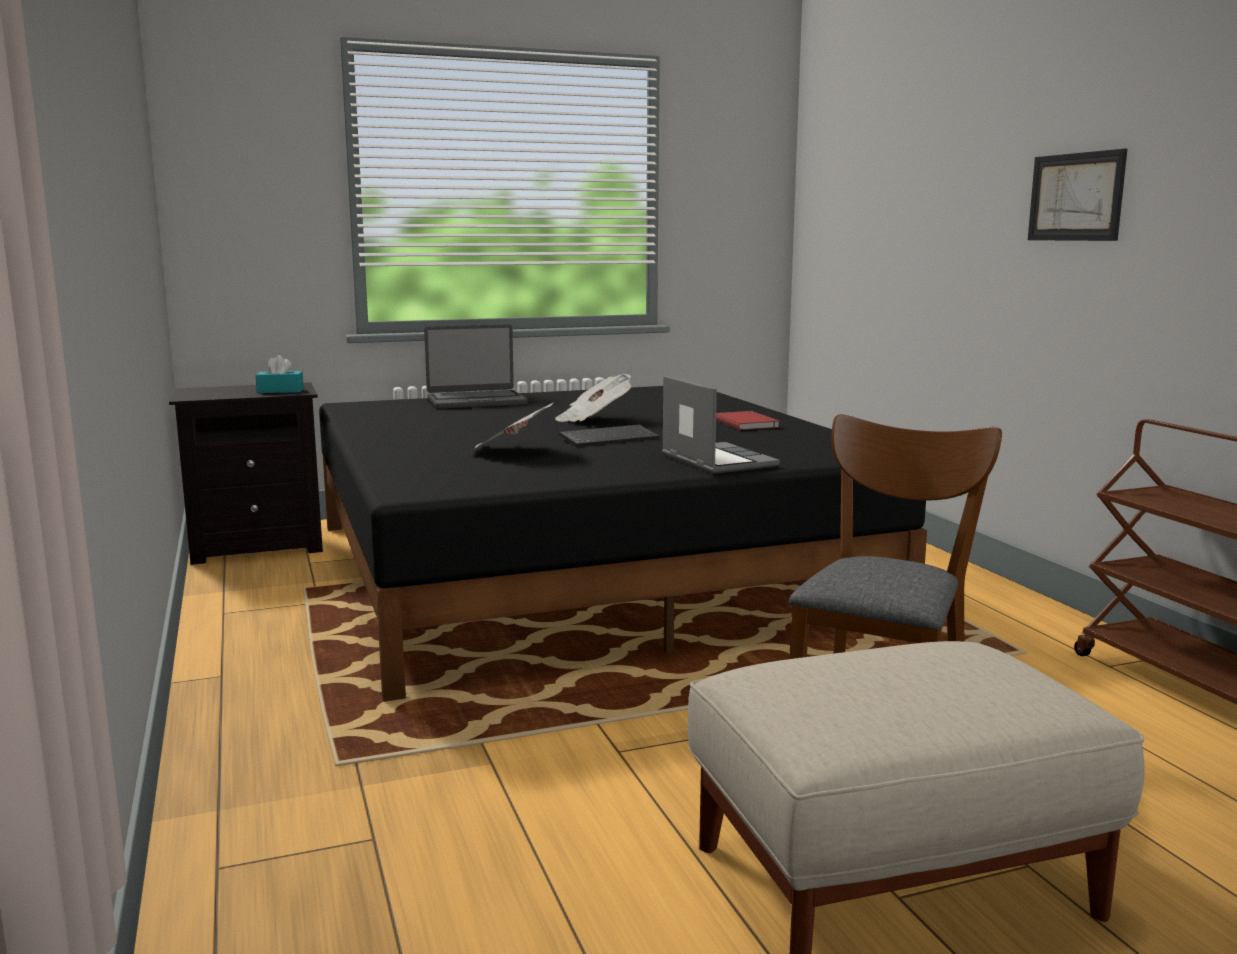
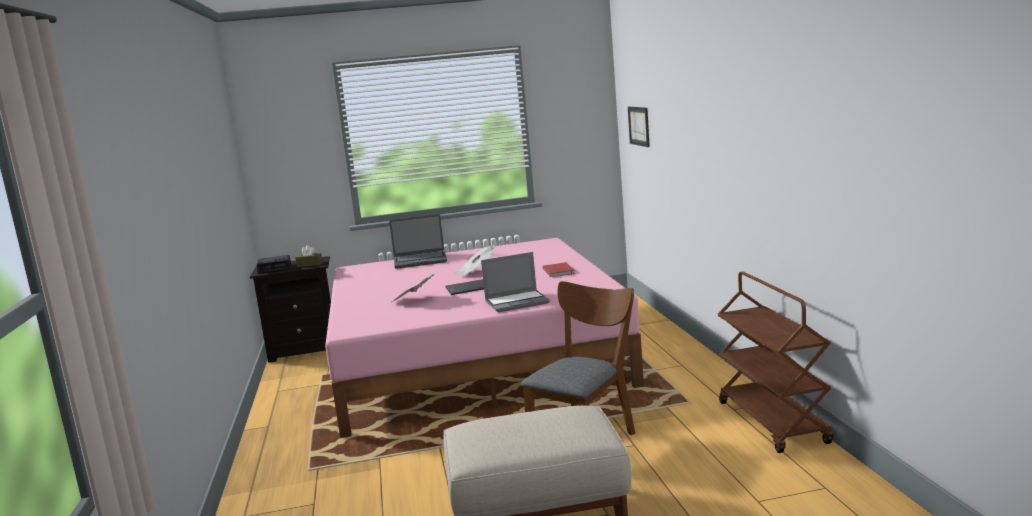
camera: 10 degrees right, 0 degrees up
turquoise tissue box [256,355,304,393] -> brown tissue box [295,245,323,267]
black bed [319,386,927,702] -> pink bed [325,238,644,438]
laptop [662,376,780,474] -> laptop turned 90 degrees clockwise [481,252,550,312]
picture [1028,149,1127,241] -> picture moved to [628,107,650,147]
none -> alarm clock [257,255,291,274]

